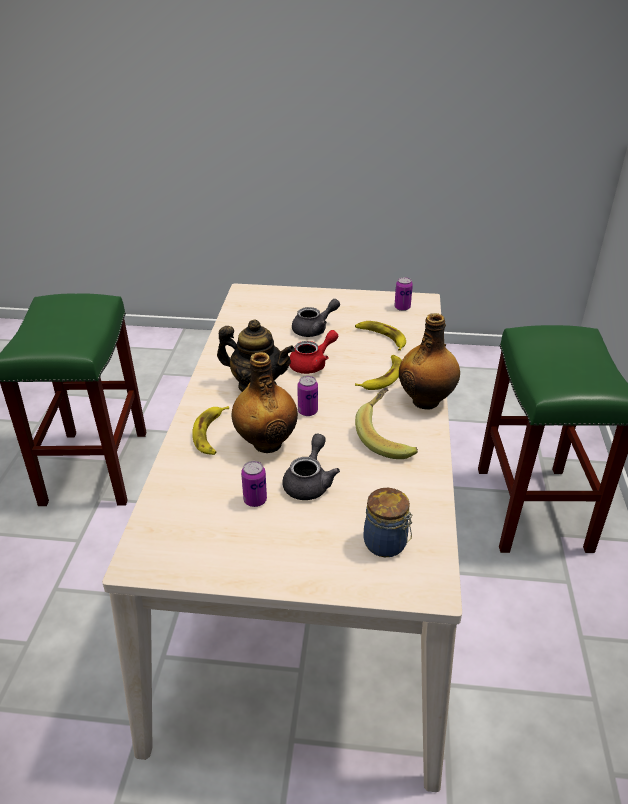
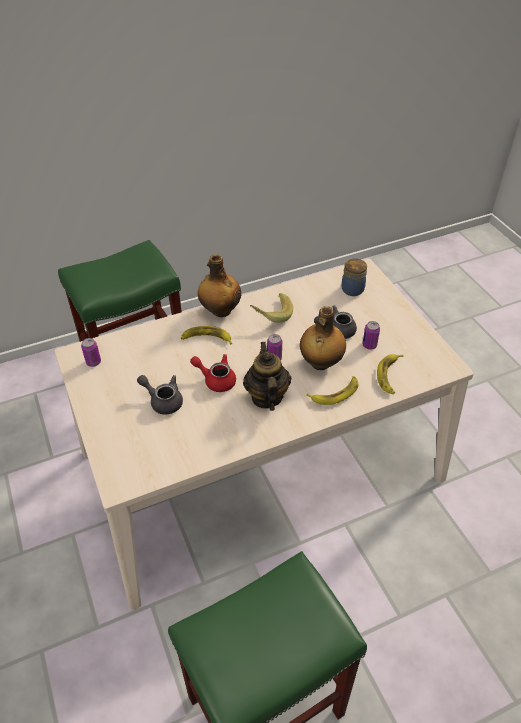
camera: 120 degrees left, 10 degrees up
banana [355,321,406,351] -> banana moved to [377,354,403,394]

